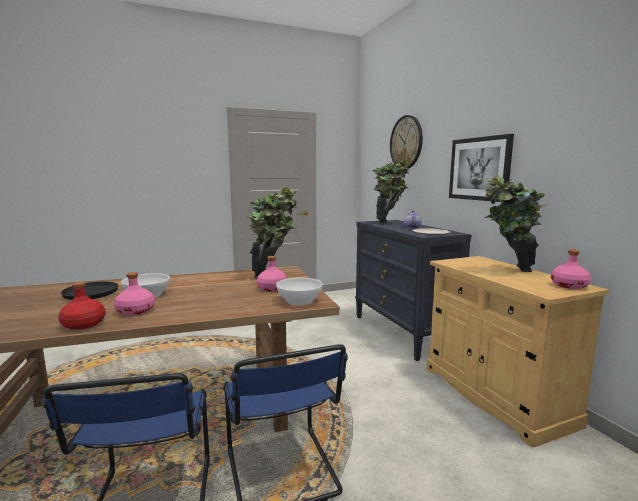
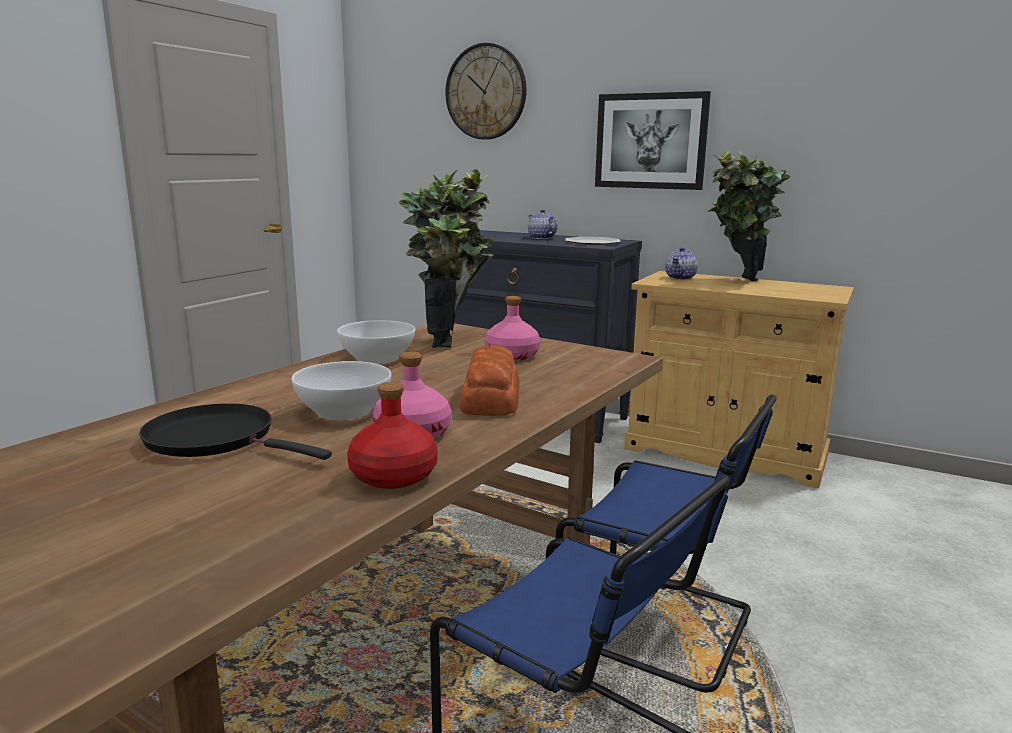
camera: 40 degrees left, 5 degrees up
white bowl [276,278,323,305] -> white bowl moved to [337,320,415,364]
potted plant [372,158,410,224] -> none
pink bottle [551,249,591,289] -> none
none -> bread [460,345,519,416]
none -> teapot [665,247,698,280]

